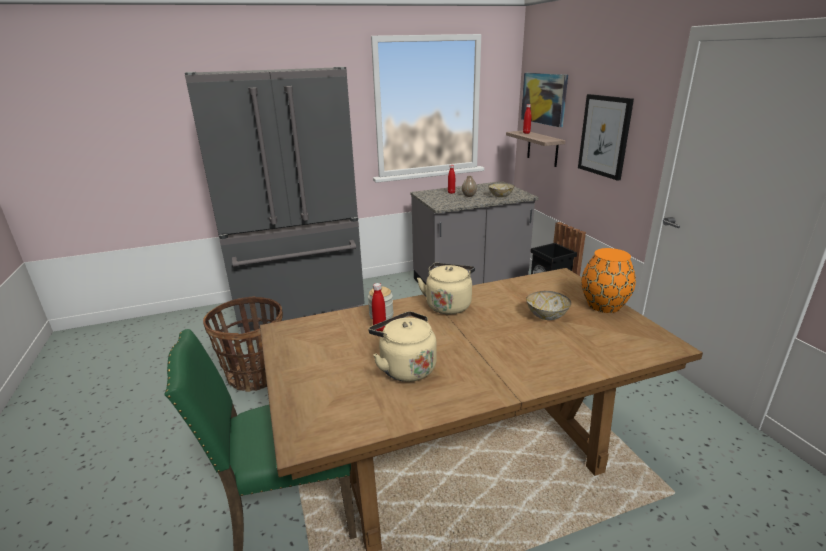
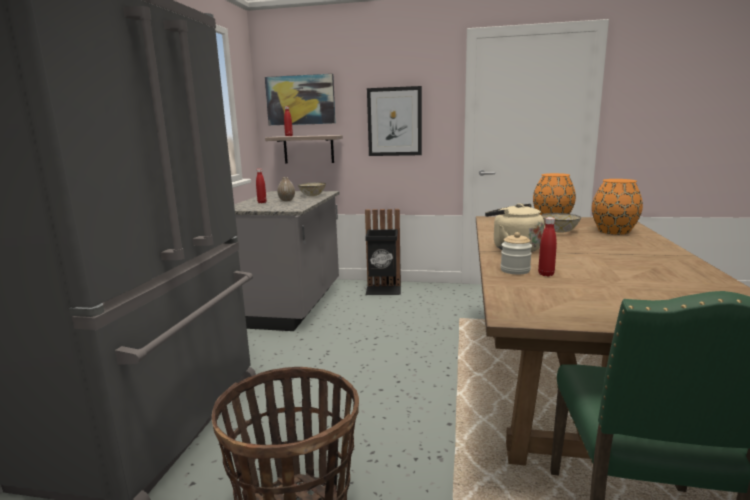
camera: 60 degrees left, 10 degrees down
beige kettle [368,311,437,382] -> none
none -> orange vase [592,179,643,235]

